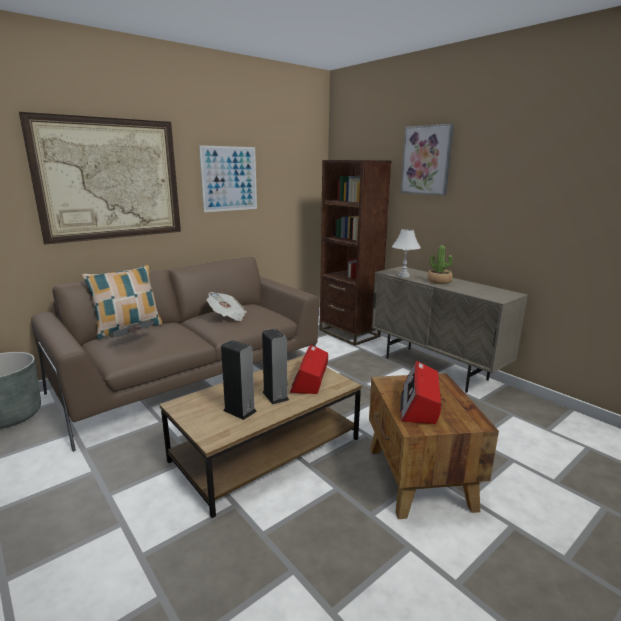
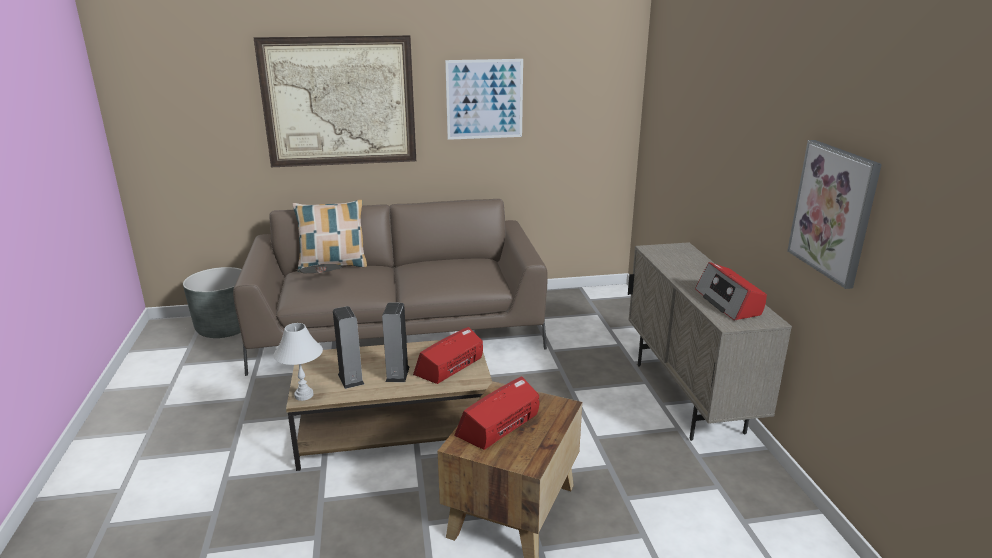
camera: 30 degrees right, 5 degrees up
newspaper [206,292,247,321] -> none
brown bookcase [319,160,392,346] -> none
white table lamp [392,229,421,278] -> white table lamp moved to [273,323,323,401]
picture [401,124,454,196] -> picture moved to [787,140,882,289]
potted plant [427,245,453,284] -> none
none -> radio [695,262,767,321]

